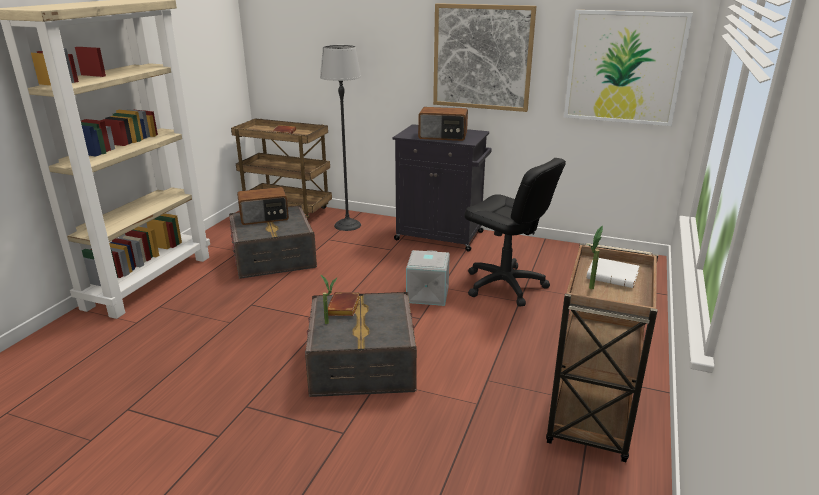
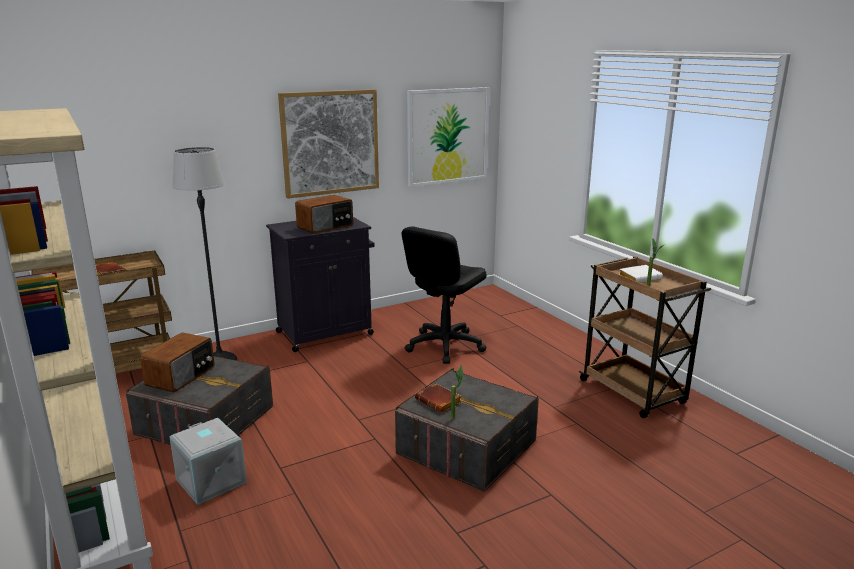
camera: 50 degrees left, 5 degrees down
grey storage box [406,250,450,306] -> grey storage box moved to [170,418,247,505]
black office chair [464,158,566,307] -> black office chair turned 135 degrees clockwise [401,226,487,364]

